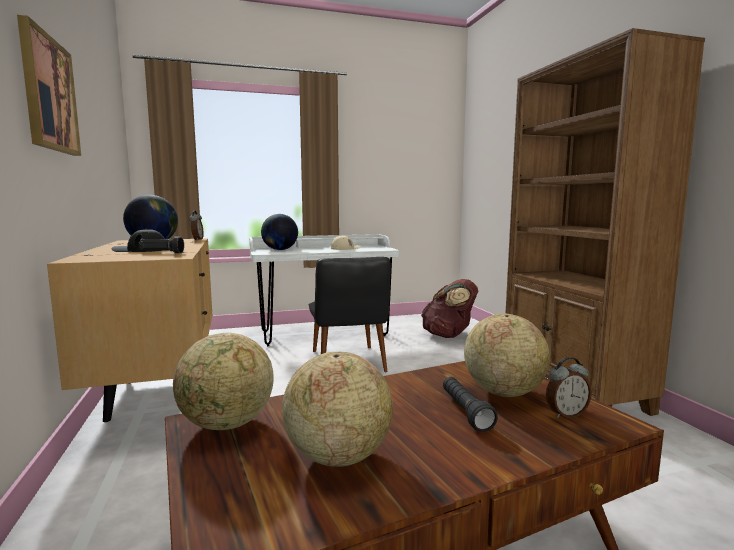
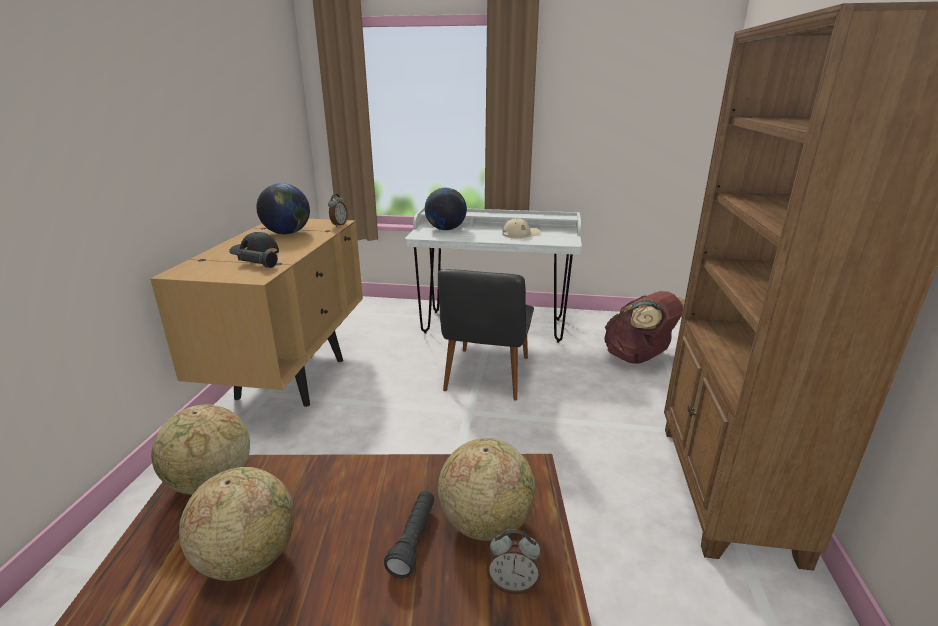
camera: 25 degrees right, 15 degrees up
picture [17,15,81,156] -> none

